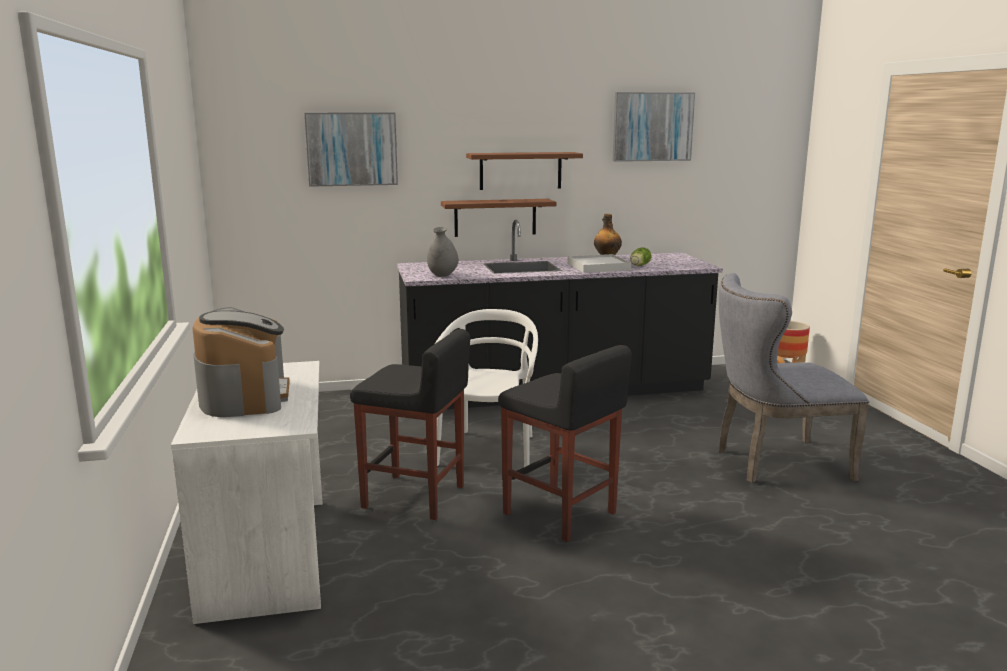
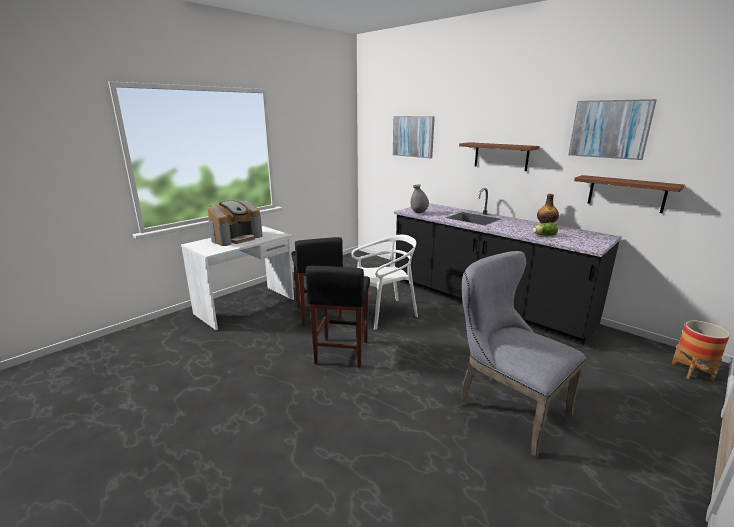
camera: 55 degrees right, 5 degrees up
brown shelf [441,199,556,237] -> brown shelf moved to [574,175,685,213]
white tray [567,254,631,273] -> none

